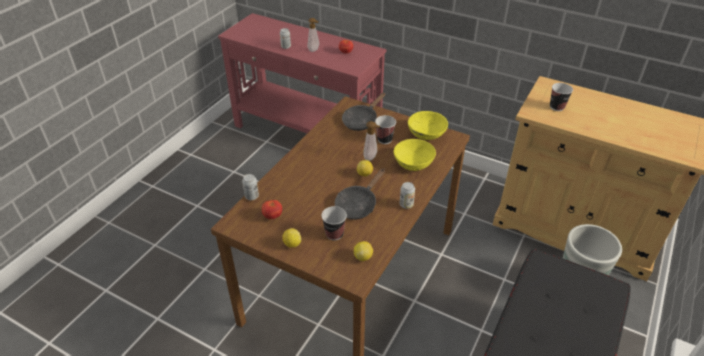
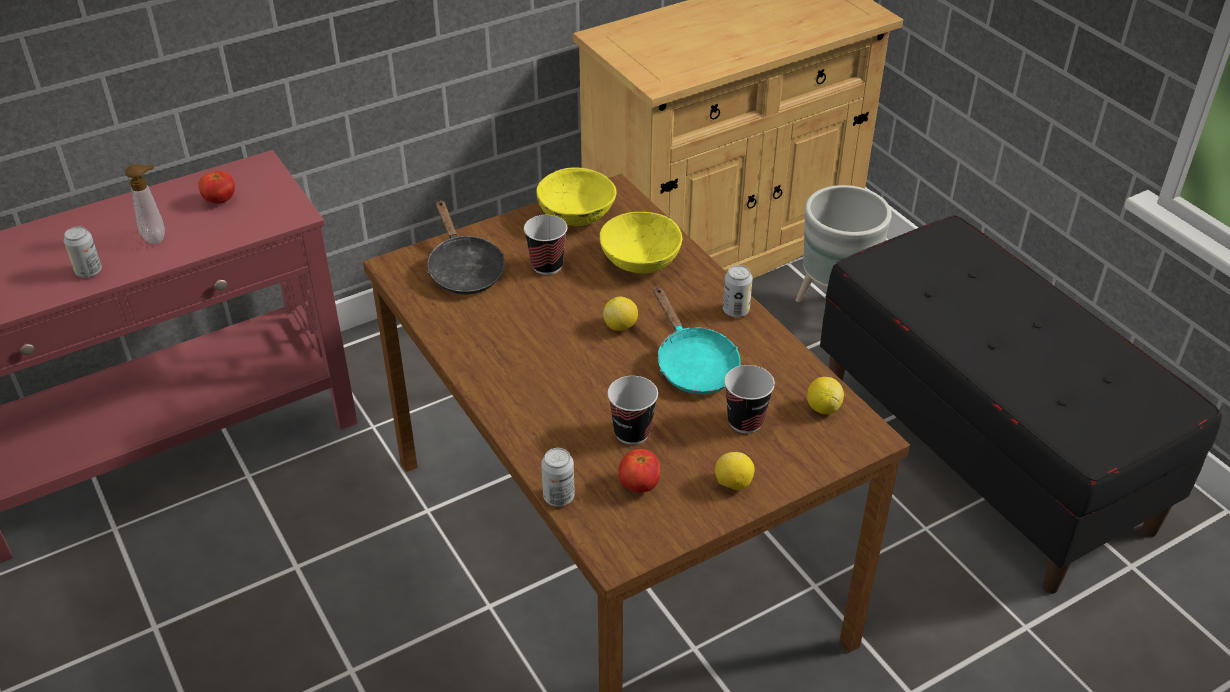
camera: 60 degrees left, 0 degrees up
black frying pan [335,169,385,220] -> turquoise frying pan [654,287,741,394]
soap dispenser [364,121,380,161] -> none
cup [550,83,573,111] -> cup moved to [608,376,658,445]

